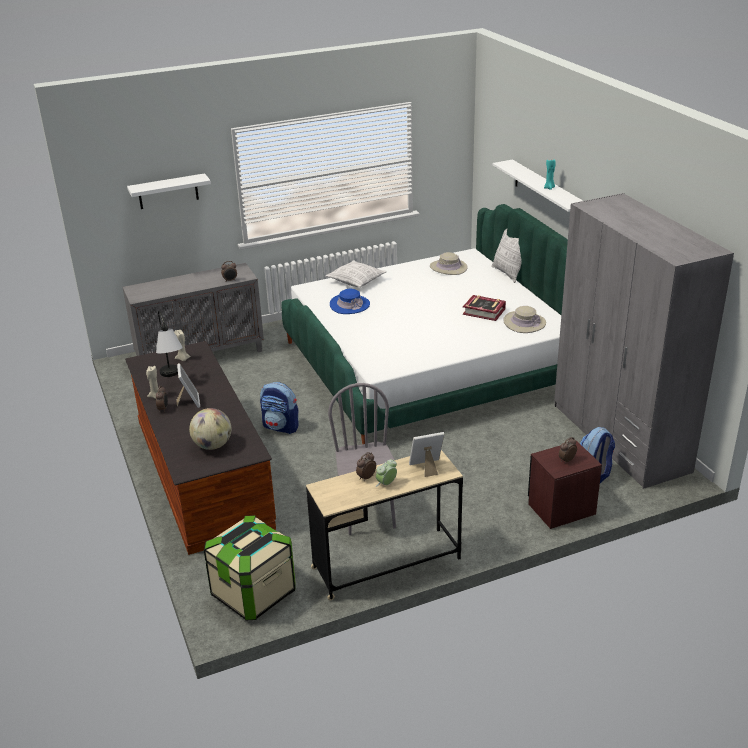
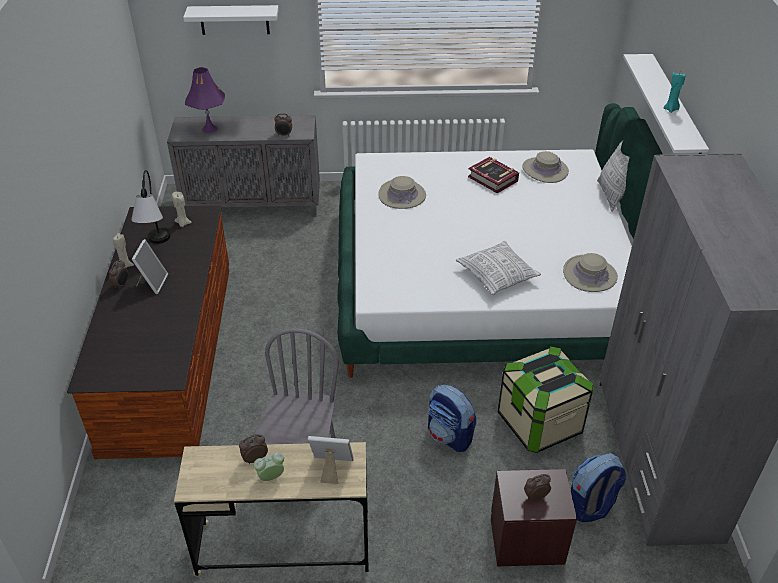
camera: 20 degrees right, 10 degrees up
globe [189,408,231,450] -> none
storage box [204,515,296,620] -> storage box moved to [498,346,594,453]
backpack [260,382,299,434] -> backpack moved to [428,384,476,452]
pillow [326,260,387,288] -> pillow moved to [456,241,541,296]
blue hat [330,289,370,314] -> beige hat [378,176,426,209]
book [463,295,506,321] -> book moved to [468,157,519,193]
none -> purple table lamp [185,67,225,133]

